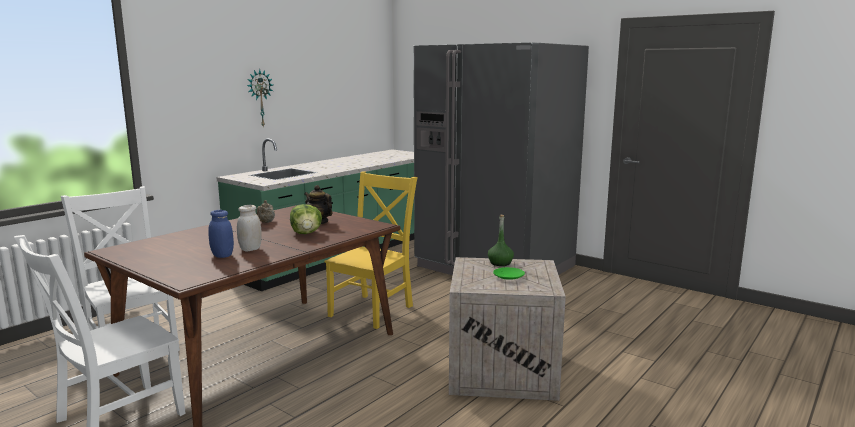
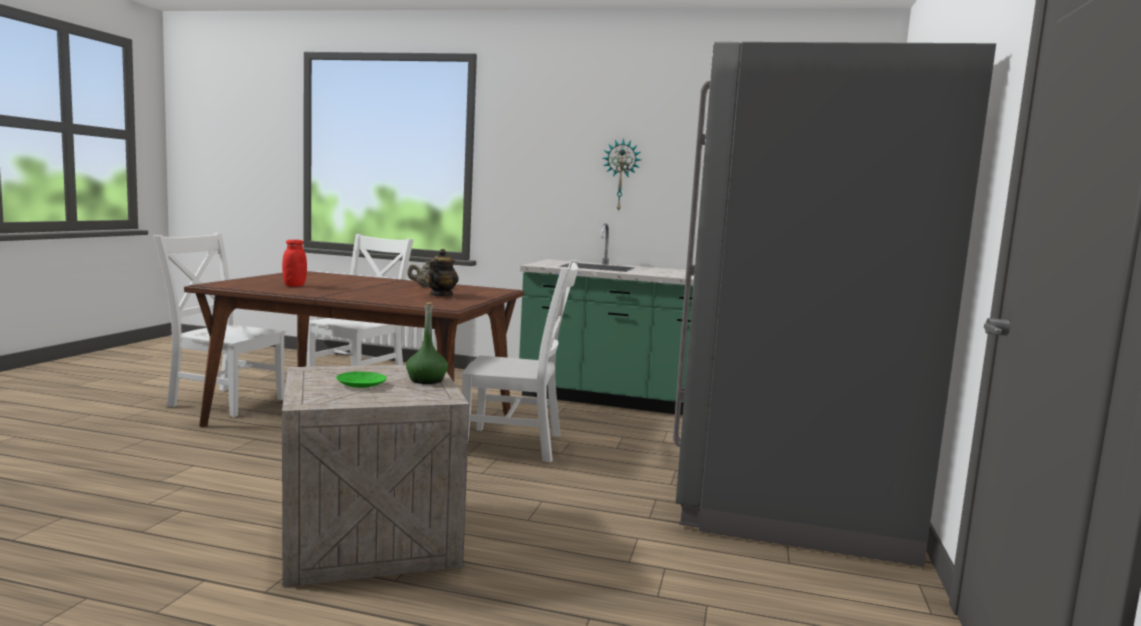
camera: 65 degrees right, 5 degrees down
blue jar [208,210,234,258] -> red jar [282,240,307,287]
white jar [237,205,262,252] -> none
lettuce [290,204,322,234] -> none
yellow chair [324,171,417,329] -> white chair [461,260,578,462]

